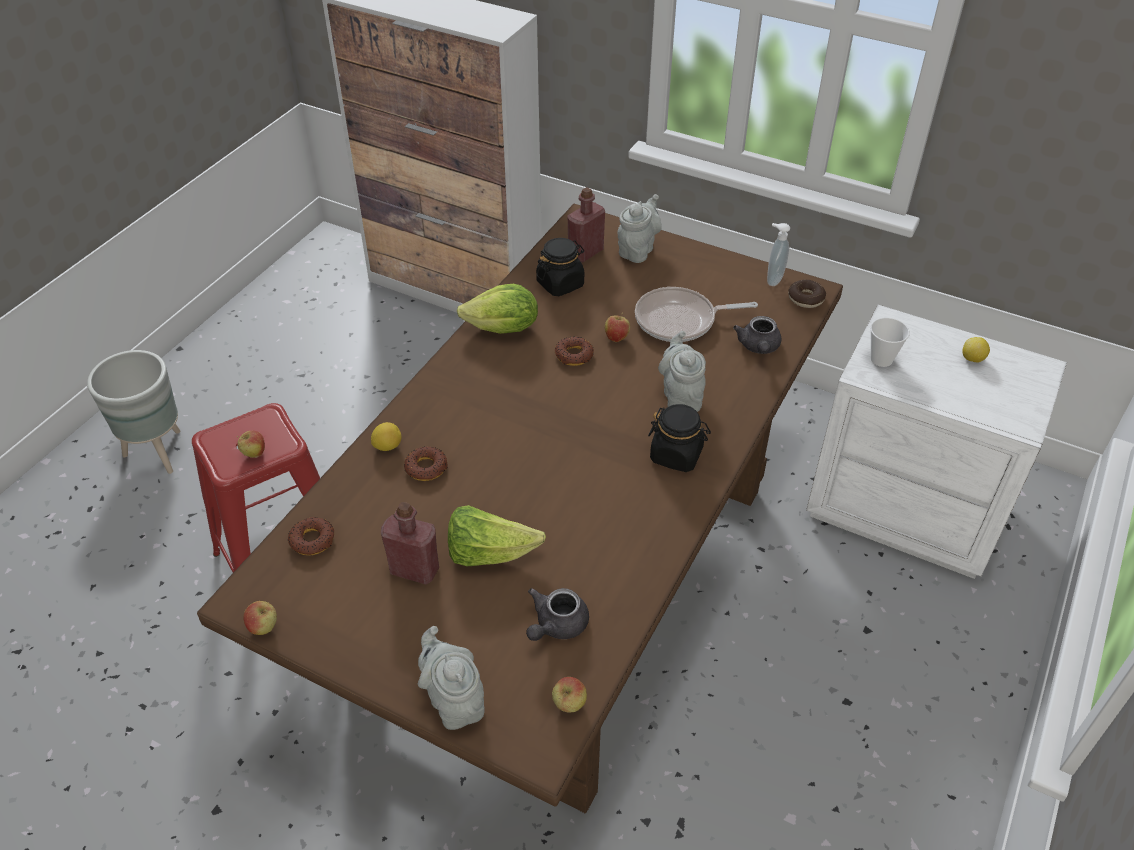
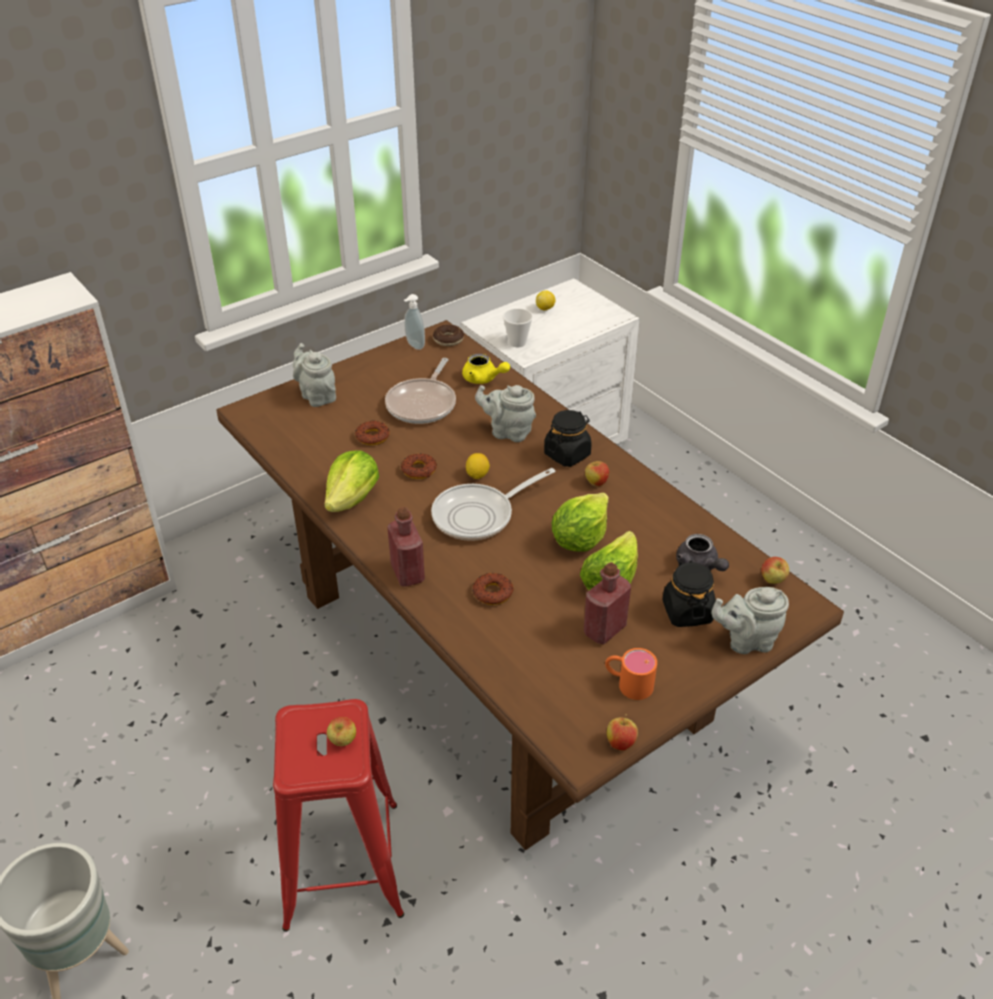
camera: 65 degrees left, 5 degrees down
donut [288,517,334,555] -> donut moved to [355,420,390,445]
lemon [371,422,402,451] -> lemon moved to [466,453,490,479]
black jar [536,238,584,296] -> black jar moved to [662,561,716,627]
red bottle [568,187,605,262] -> red bottle moved to [387,507,425,587]
apple [605,312,630,342] -> apple moved to [585,459,609,487]
grey teapot [733,316,781,354] -> yellow teapot [462,354,510,384]
none -> frying pan [431,468,555,541]
none -> lettuce [552,493,609,551]
none -> orange mug [605,648,657,700]

